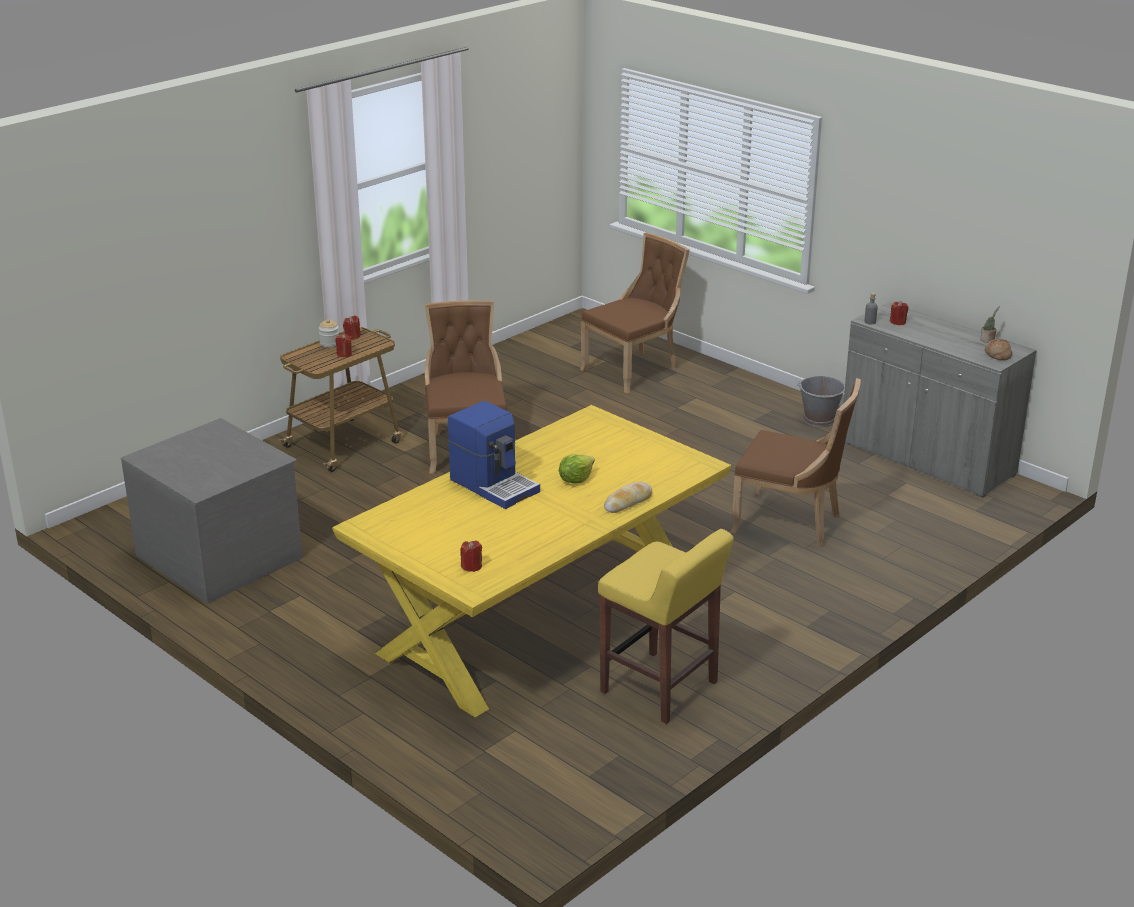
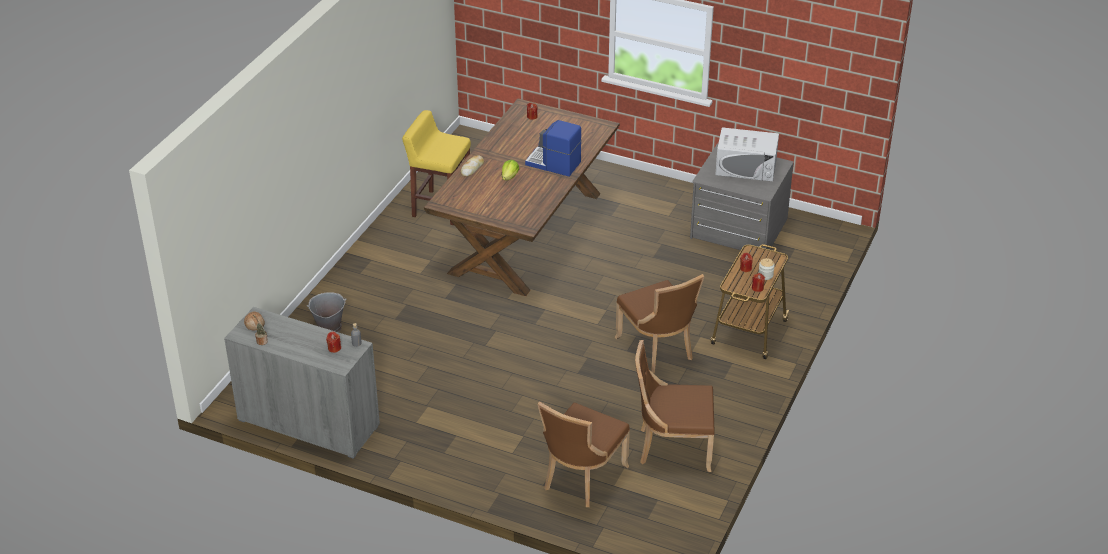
camera: 160 degrees right, 10 degrees up
yellow dining table [332,405,731,717] -> brown dining table [424,99,620,296]
brown chair [730,378,861,547] -> brown chair moved to [635,340,714,472]
grey bucket [797,376,845,427] -> grey bucket moved to [307,292,346,332]
none -> white microwave [715,127,779,182]

